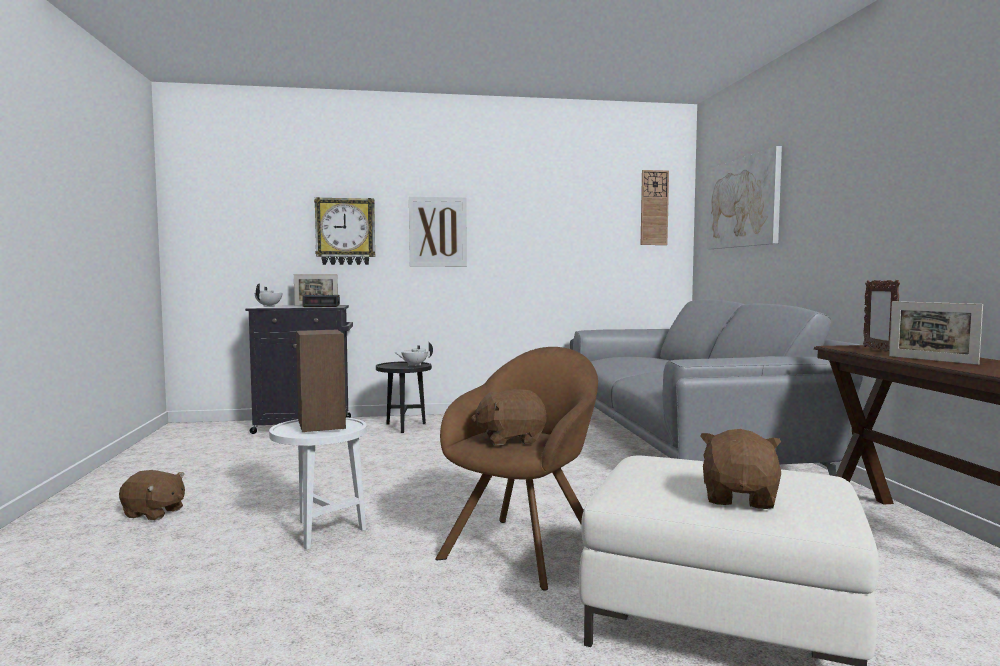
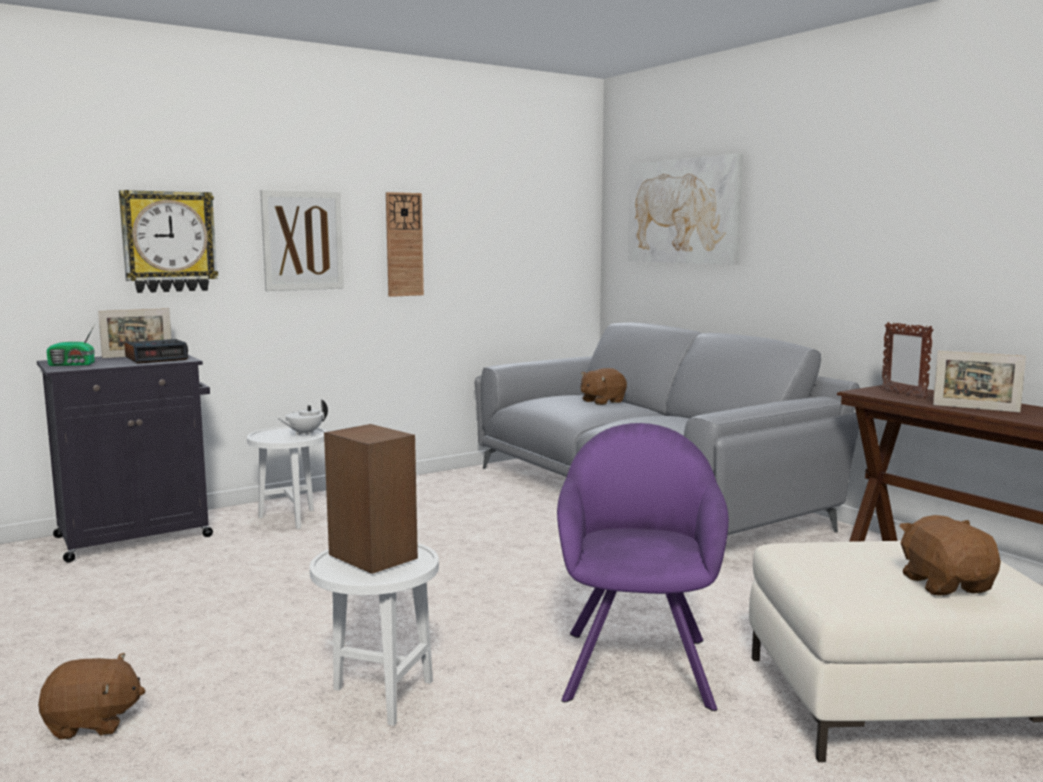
camera: 25 degrees left, 5 degrees up
white teapot [254,283,282,307] -> radio [46,324,95,366]
black side table [376,361,432,433] -> white side table [247,426,327,529]
brown armchair [435,347,598,591] -> purple armchair [557,423,729,711]
brown plush toy [471,389,547,445] -> brown plush toy moved to [581,368,627,405]
wall clock [641,170,669,245] -> wall clock moved to [386,192,424,297]

